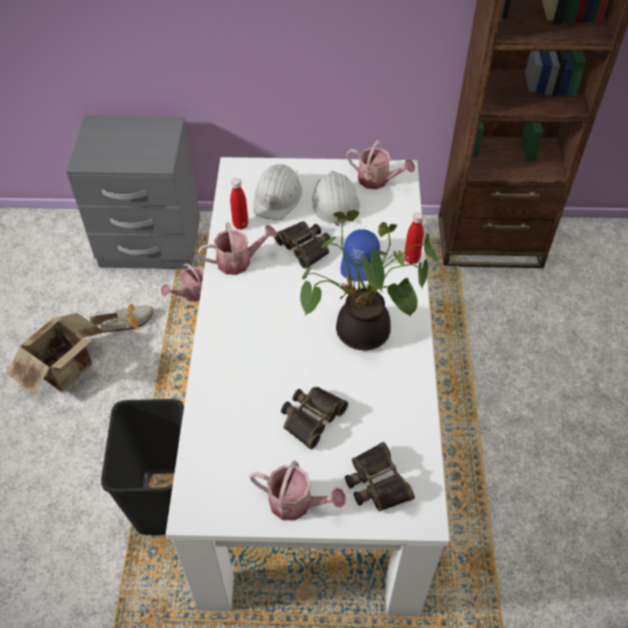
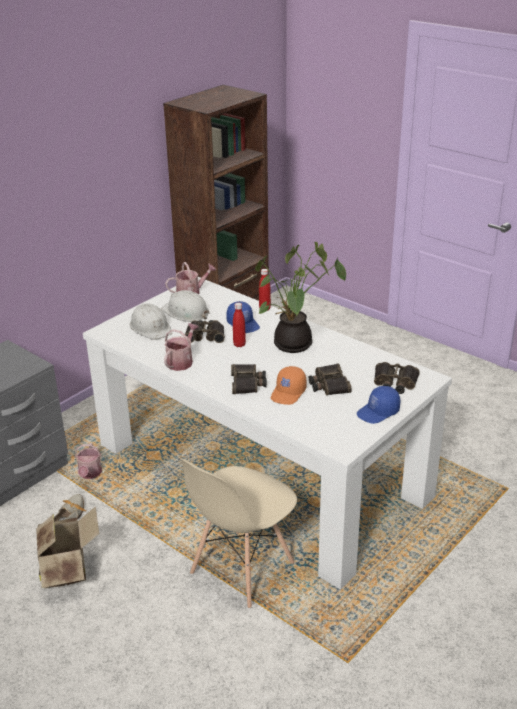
camera: 50 degrees left, 20 degrees down
black trash can [101,399,184,535] -> beige chair [181,459,297,609]
red bottle [230,178,248,230] -> red bottle moved to [233,303,246,347]
watering can [249,461,346,521] -> blue cap [357,386,400,424]
none -> binoculars [231,364,267,394]
none -> orange cap [271,366,307,405]

